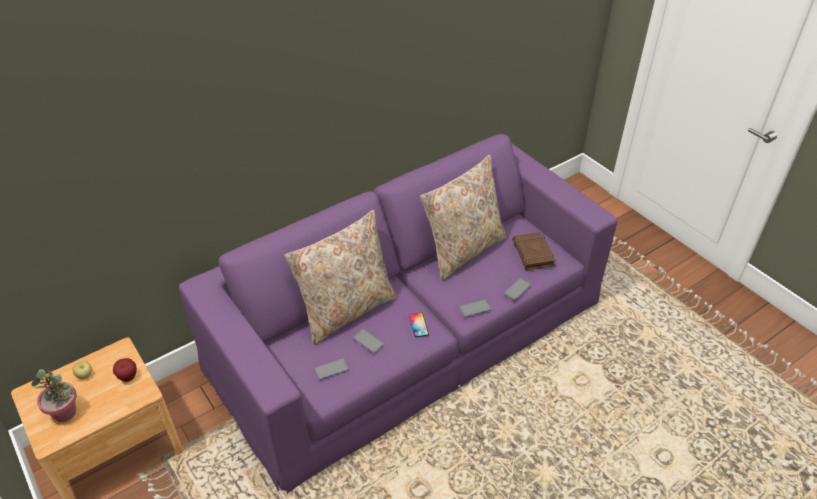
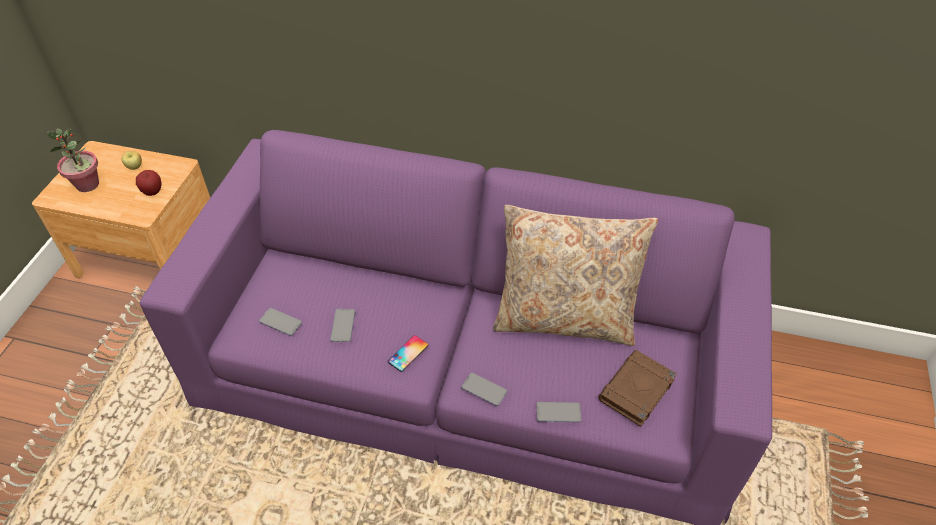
camera: 50 degrees right, 5 degrees up
beige pillow [284,210,397,345] -> none

